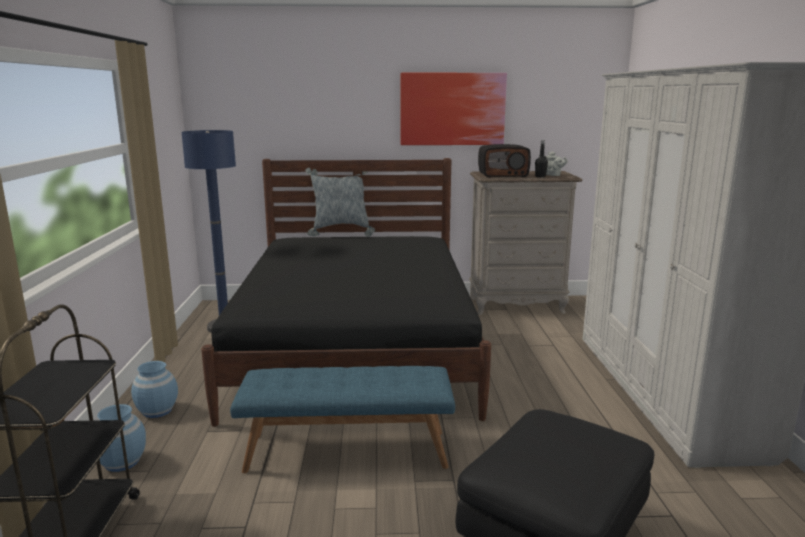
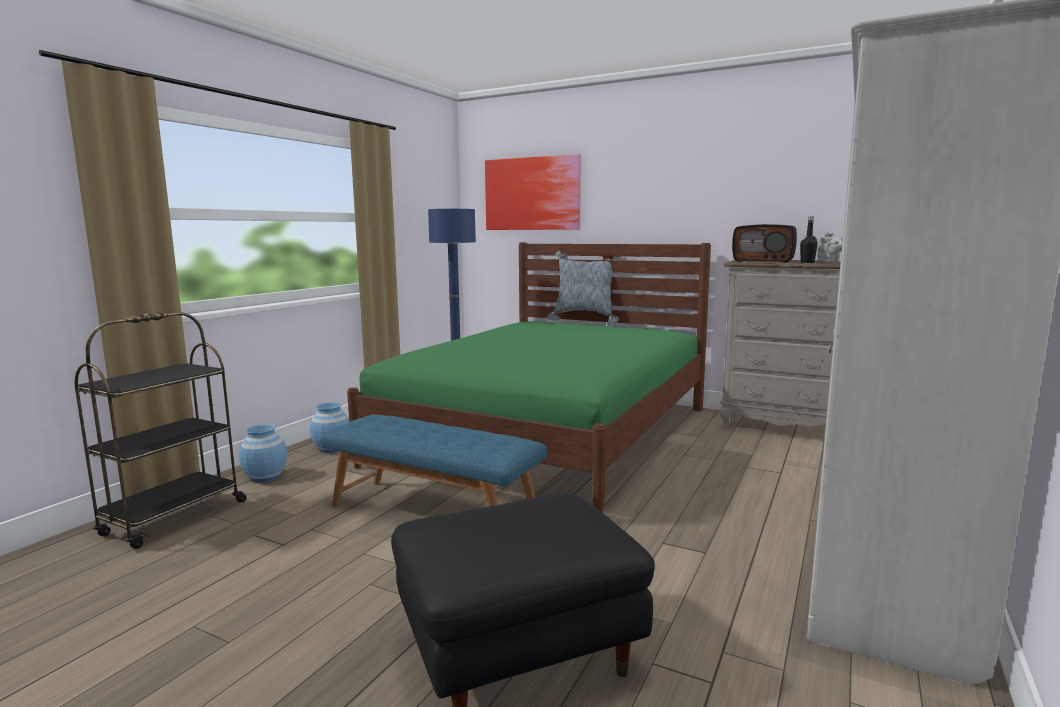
camera: 30 degrees right, 5 degrees down
black bed [201,158,491,427] -> green bed [347,242,711,513]
picture [401,73,507,145] -> picture moved to [485,154,581,230]

